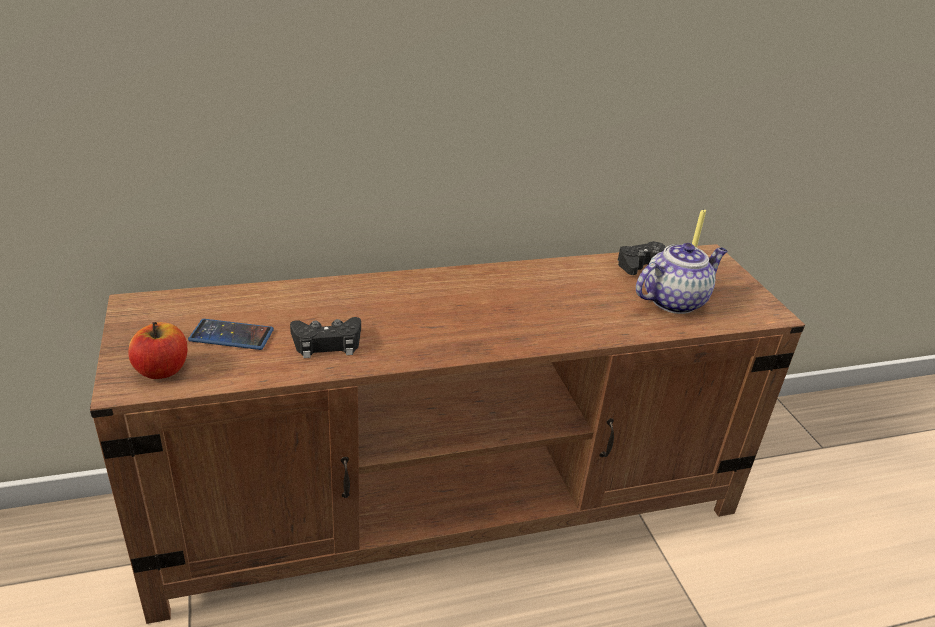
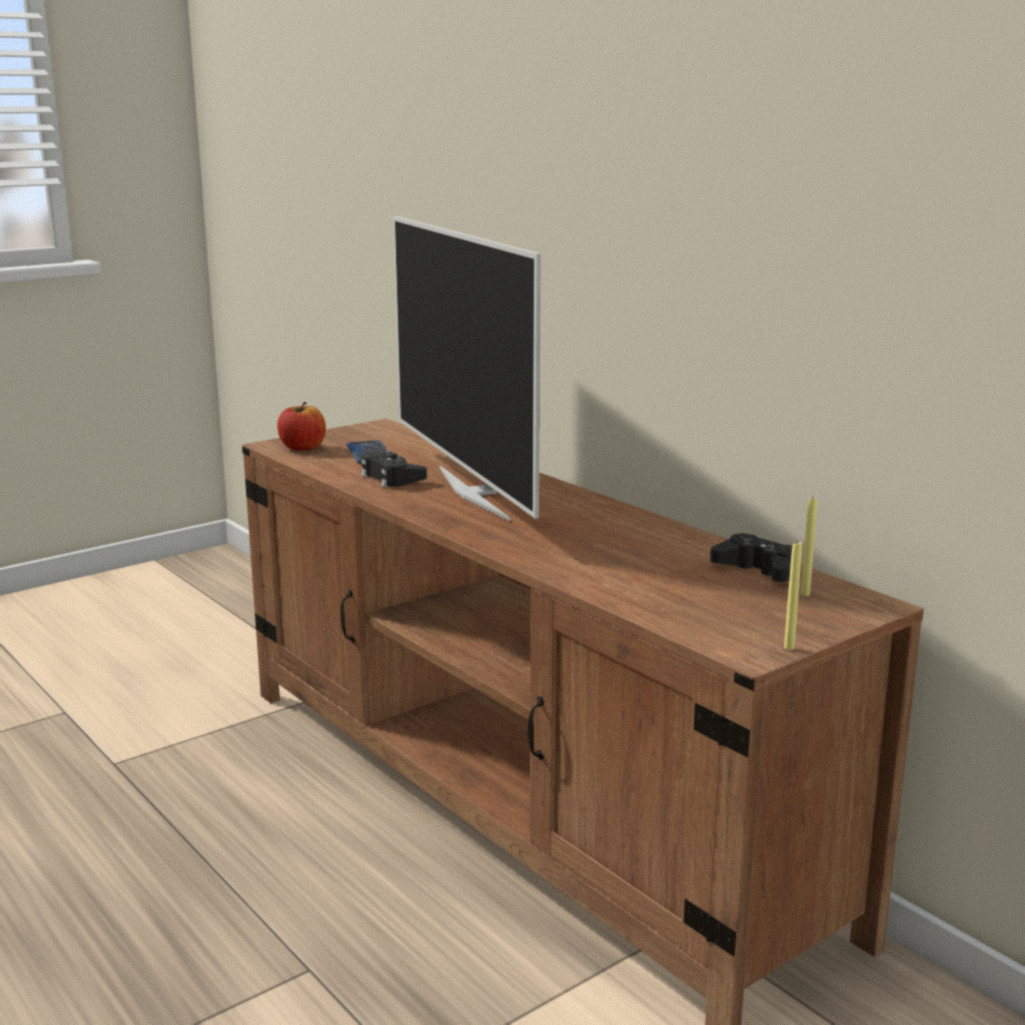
camera: 70 degrees right, 15 degrees down
teapot [636,243,727,314] -> none
none -> television [393,216,541,521]
none -> yellow candle [784,540,802,650]

